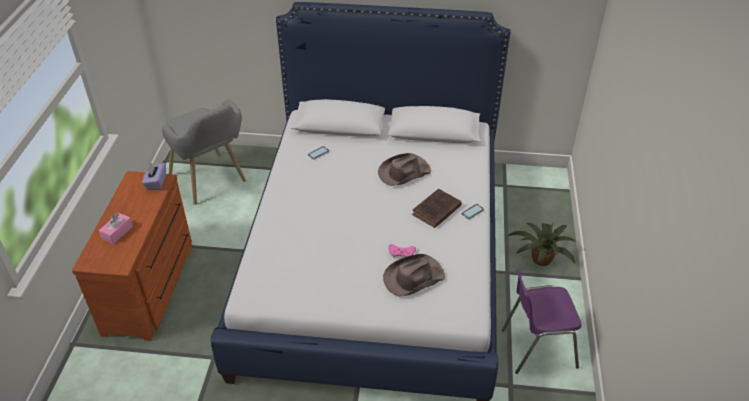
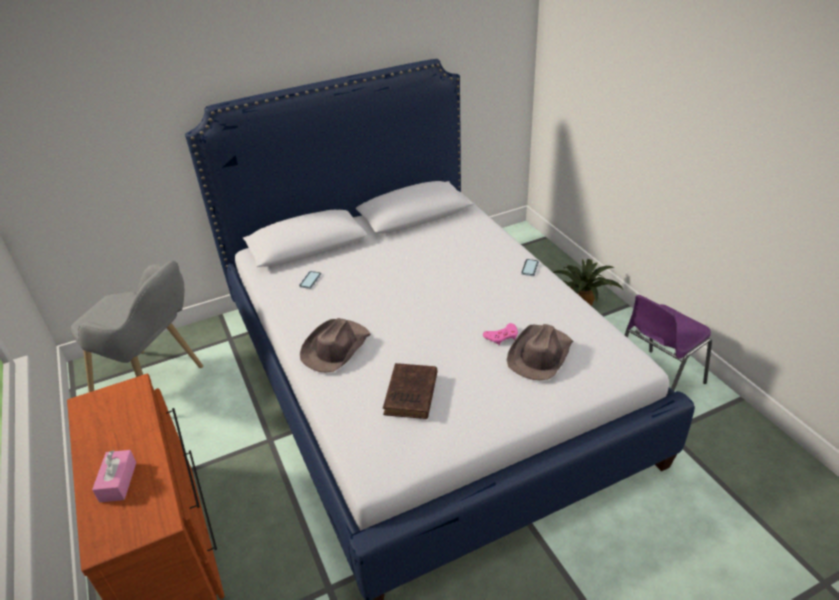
camera: 30 degrees left, 5 degrees down
purple tissue box [142,163,166,190] -> none
brown hat [378,153,431,186] -> brown hat moved to [300,318,371,372]
brown book [412,189,462,228] -> brown book moved to [383,363,438,419]

